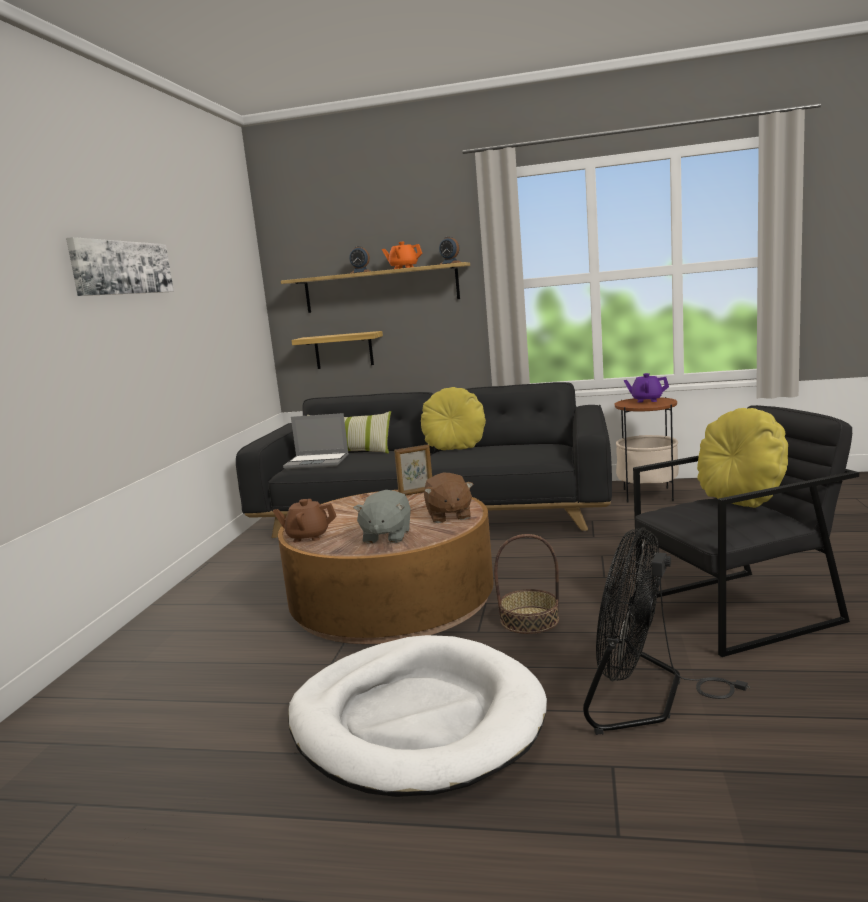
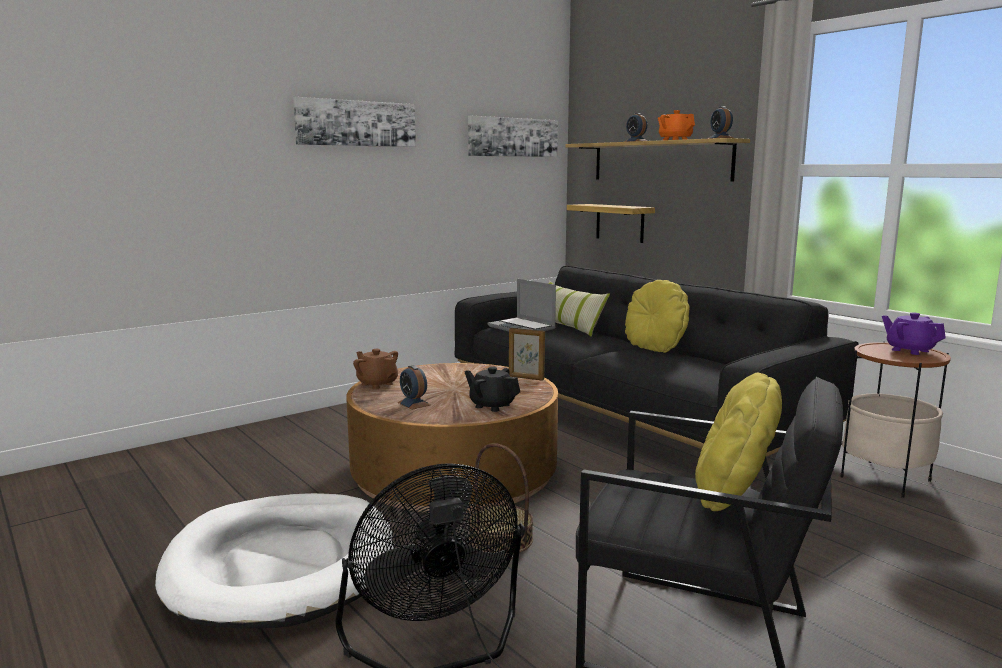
camera: 40 degrees right, 0 degrees up
grey plush toy [353,490,411,544] -> alarm clock [398,365,430,410]
brown plush toy [424,473,474,523] -> black teapot [464,367,520,412]
none -> picture [468,116,558,157]

